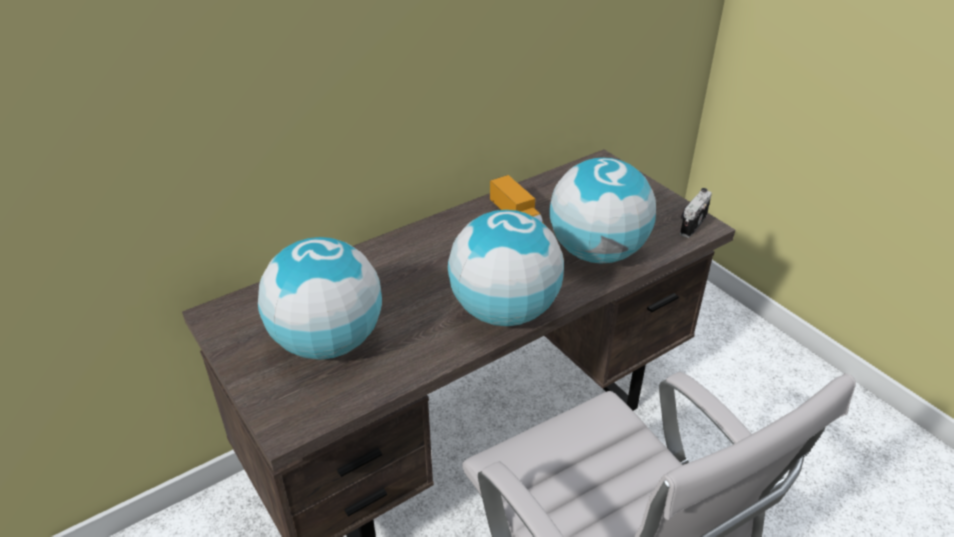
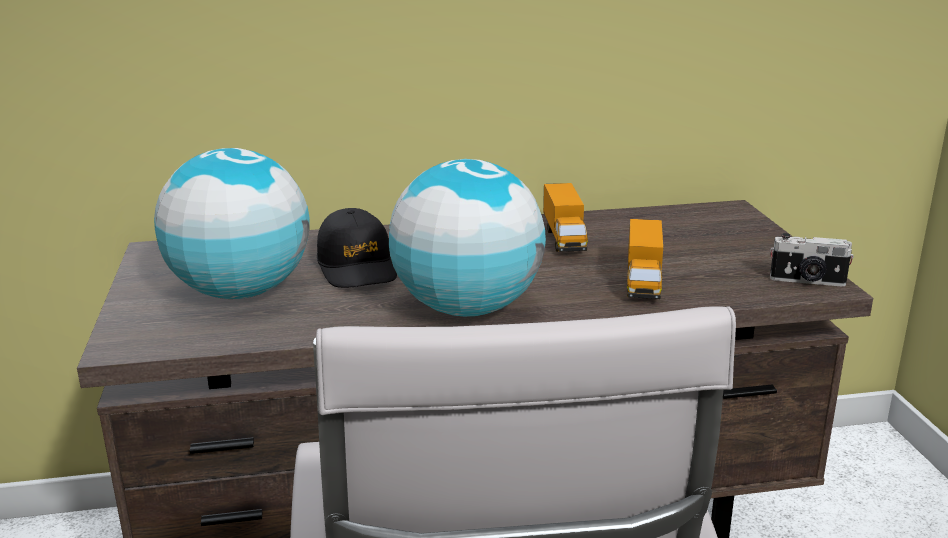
camera: 25 degrees right, 15 degrees down
globe [549,157,656,264] -> toy truck [627,219,663,299]
camera [680,188,712,238] -> camera turned 135 degrees counterclockwise [770,233,854,287]
none -> black cap [317,208,397,288]

